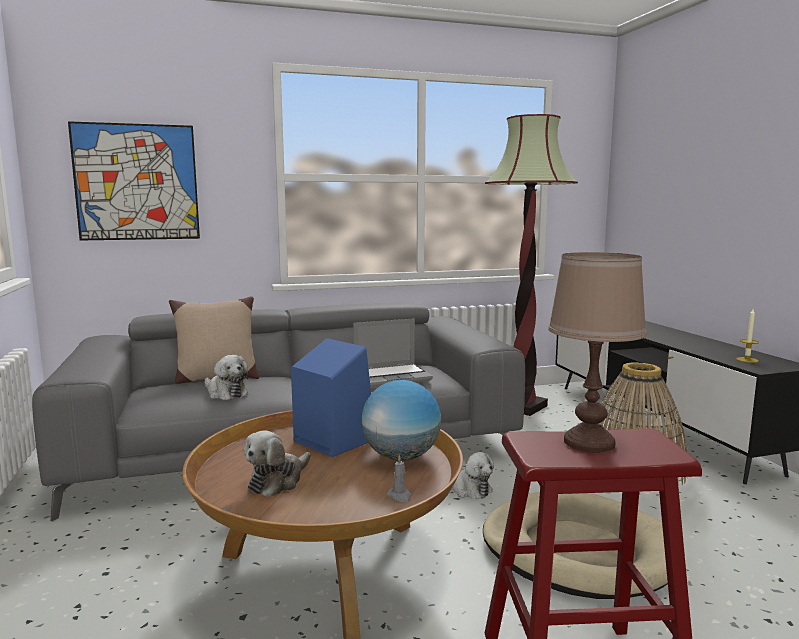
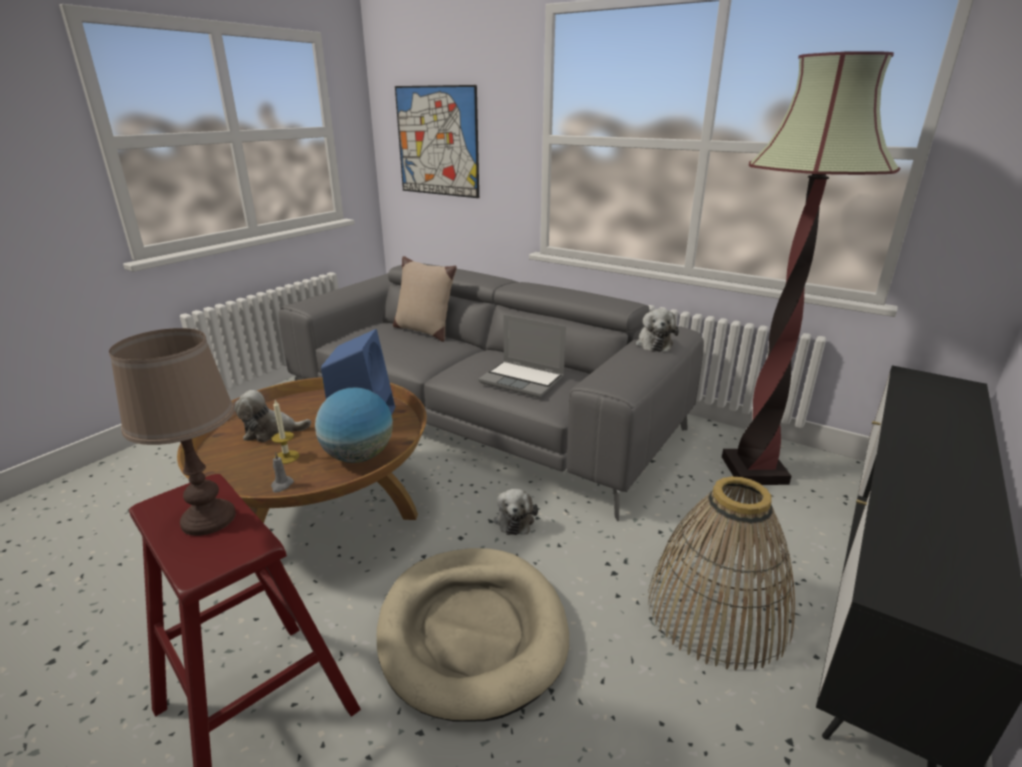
camera: 50 degrees right, 15 degrees up
plush toy [205,355,248,400] -> plush toy moved to [636,309,679,352]
candle [736,309,759,363] -> candle moved to [271,400,299,464]

